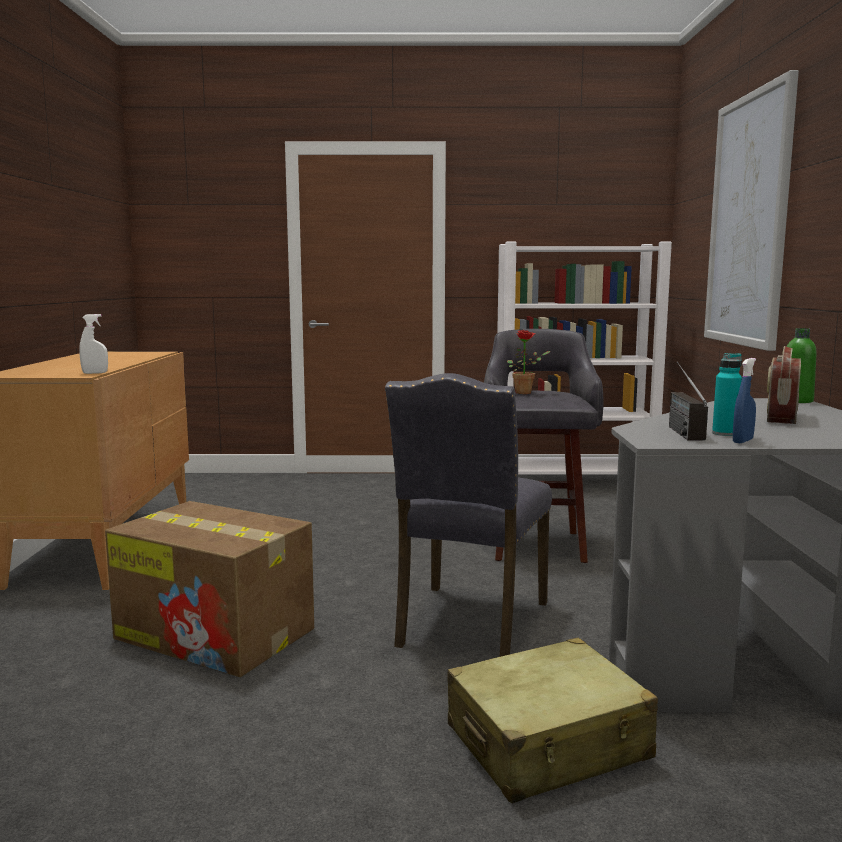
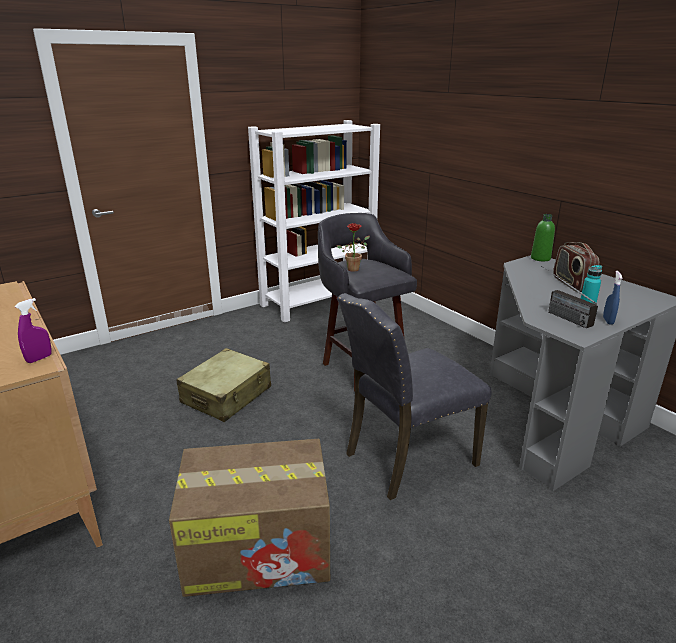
camera: 35 degrees left, 15 degrees up
white spray bottle [79,314,108,374] -> purple spray bottle [15,298,52,363]
grey chair [385,373,552,657] -> grey chair turned 75 degrees clockwise [337,293,491,500]
beige suitcase [448,638,658,803] -> beige suitcase moved to [176,348,271,422]
picture [704,70,799,351] -> none

